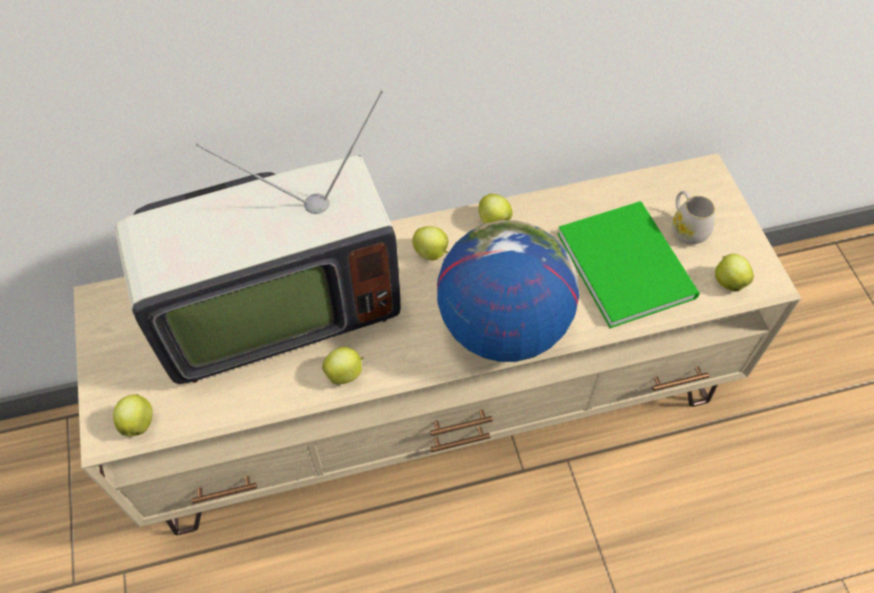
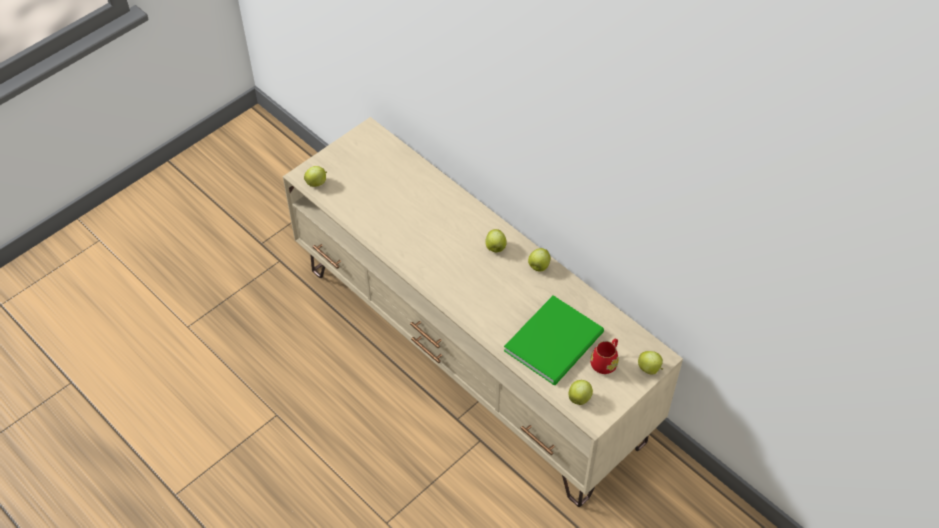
camera: 60 degrees right, 5 degrees down
television [115,90,401,384] -> none
apple [322,347,364,384] -> apple moved to [638,351,663,375]
globe [437,220,579,362] -> none
white mug [672,191,715,244] -> red mug [590,338,619,374]

